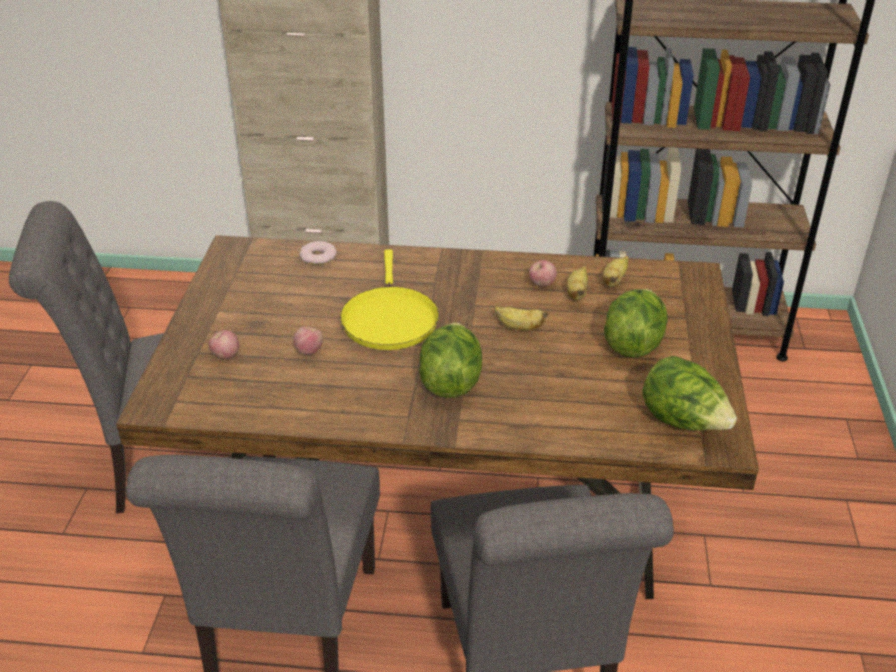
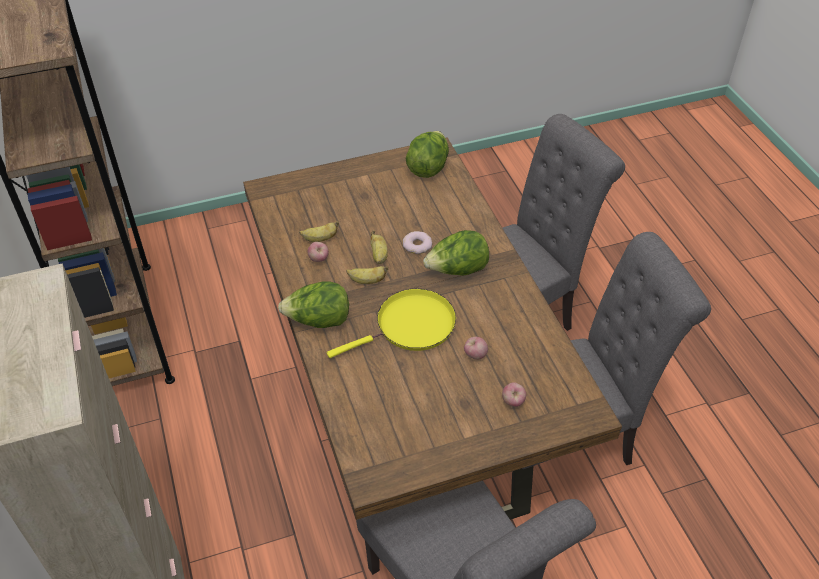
camera: 115 degrees left, 10 degrees up
donut [299,241,337,265] -> donut moved to [403,231,432,254]
banana [603,256,629,287] -> banana moved to [346,266,388,284]
lettuce [604,289,668,358] -> lettuce moved to [278,281,349,328]

